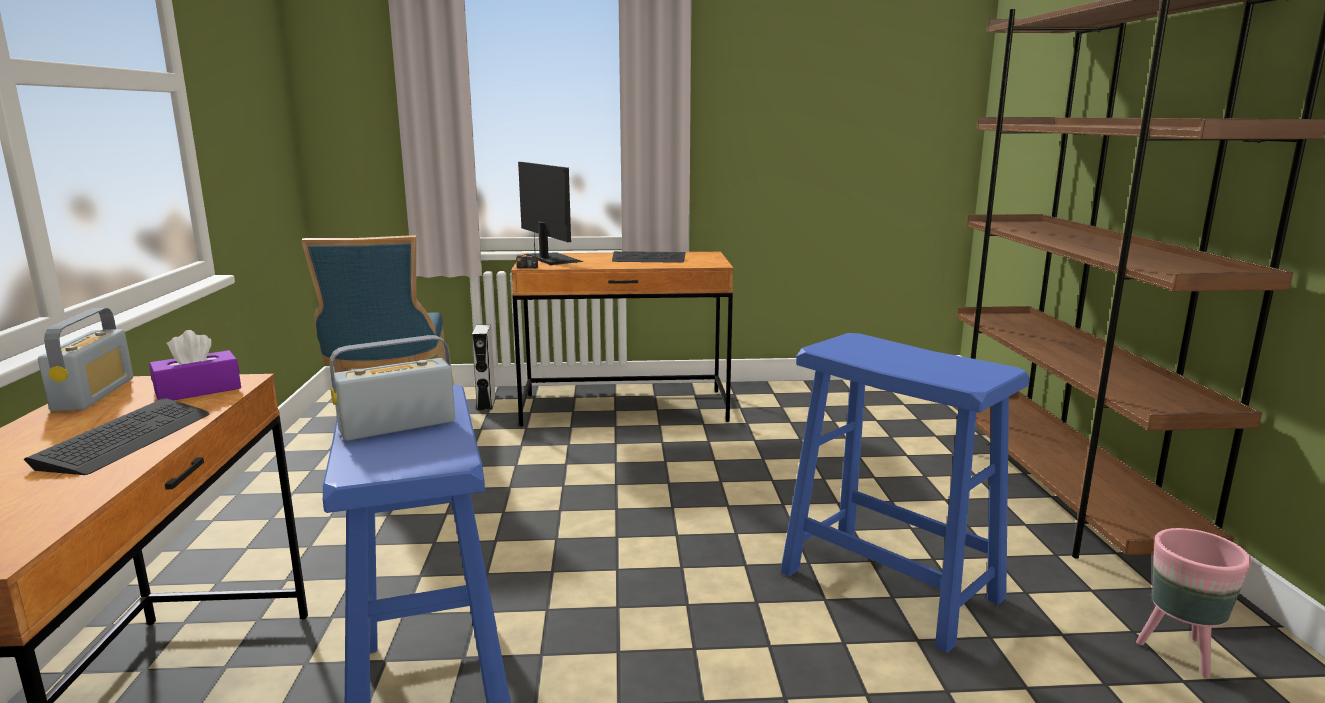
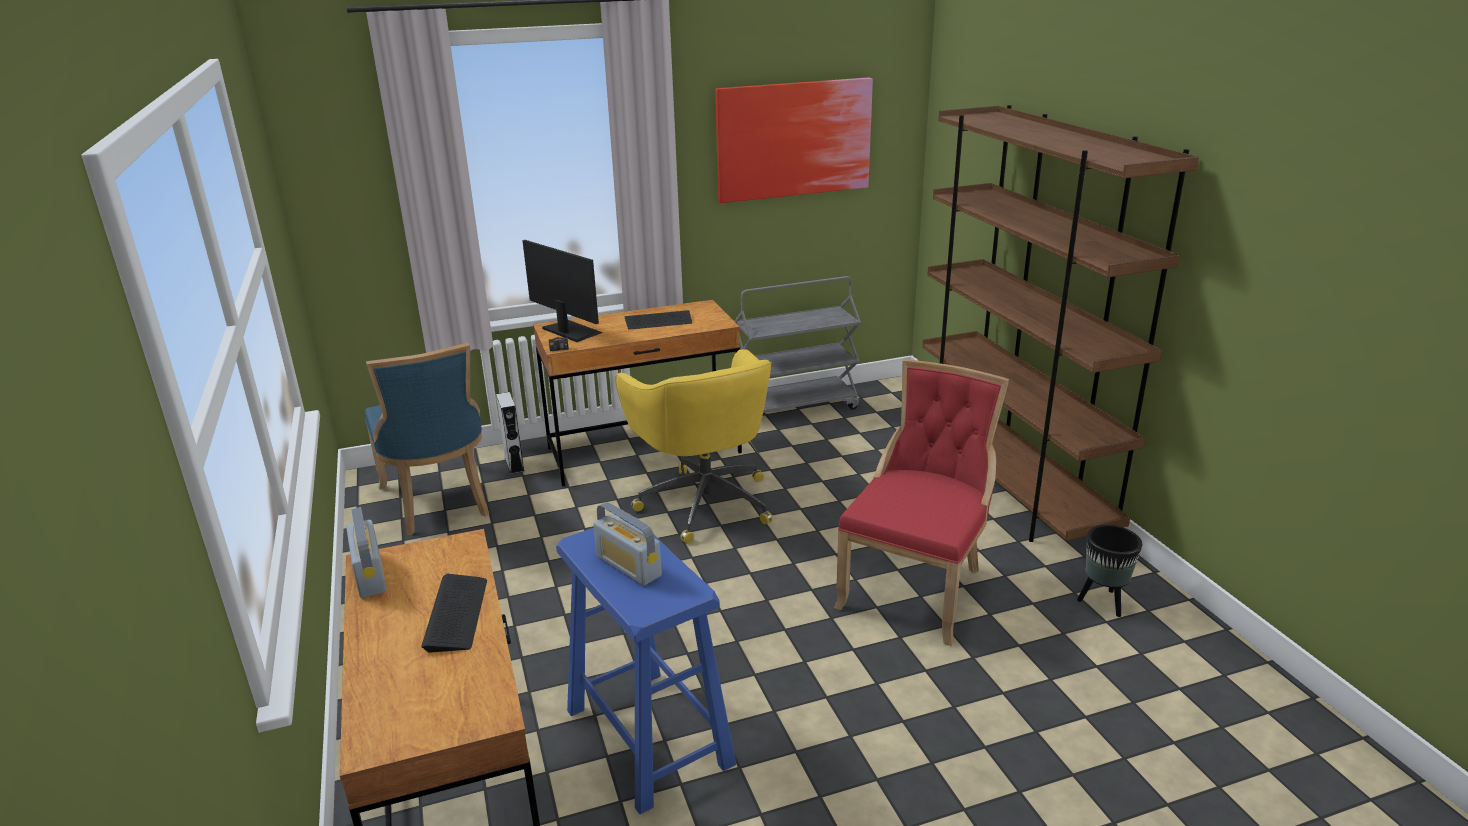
camera: 15 degrees left, 10 degrees up
purple tissue box [149,330,241,400] -> none
radio [330,335,455,441] -> radio turned 90 degrees counterclockwise [593,502,662,586]
blue stool [781,333,1030,653] -> red chair [834,359,1009,646]
pink planter [1136,528,1251,678] -> black planter [1077,525,1142,617]
none -> yellow office chair [615,349,773,543]
none -> picture [715,78,873,203]
none -> grey cart [734,276,861,413]

